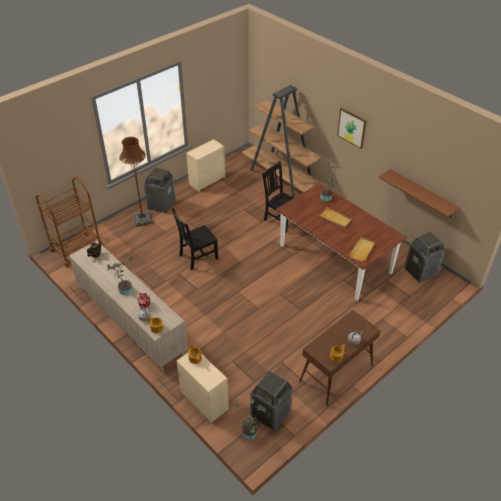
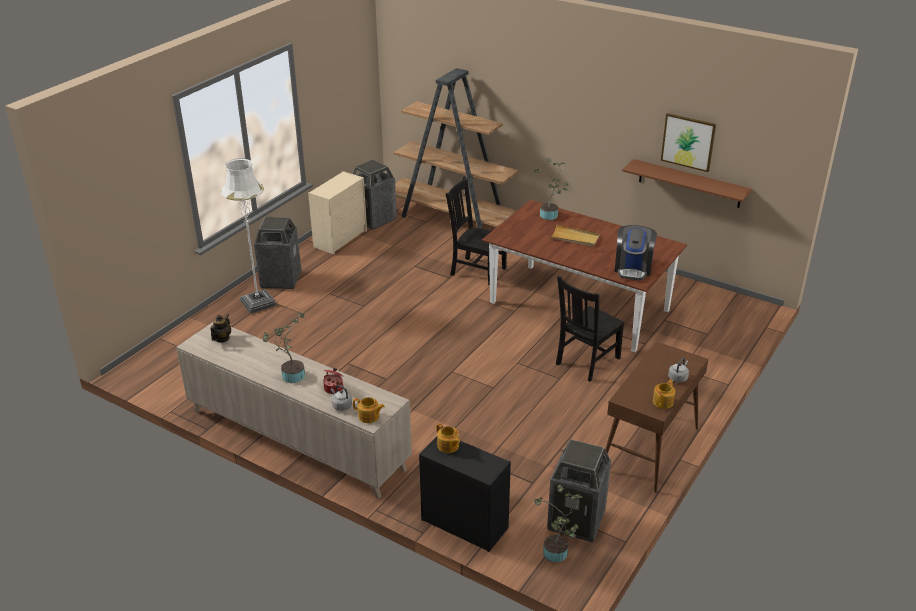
camera: 15 degrees left, 10 degrees down
brown cart [36,177,103,267] -> none
brown floor lamp [119,137,153,227] -> white floor lamp [221,158,277,314]
black chair [172,208,218,271] -> black chair moved to [556,276,624,382]
beige dresser [177,353,229,423] -> black dresser [419,436,511,552]
picture [337,108,367,149] -> picture moved to [661,113,716,172]
beige tray [349,237,375,261] -> coffee machine [615,225,657,280]
trash can [404,231,445,283] -> trash can moved to [352,159,397,230]

